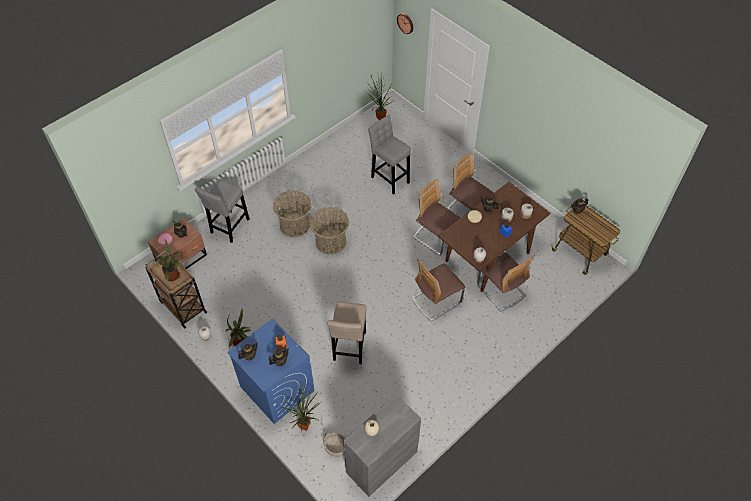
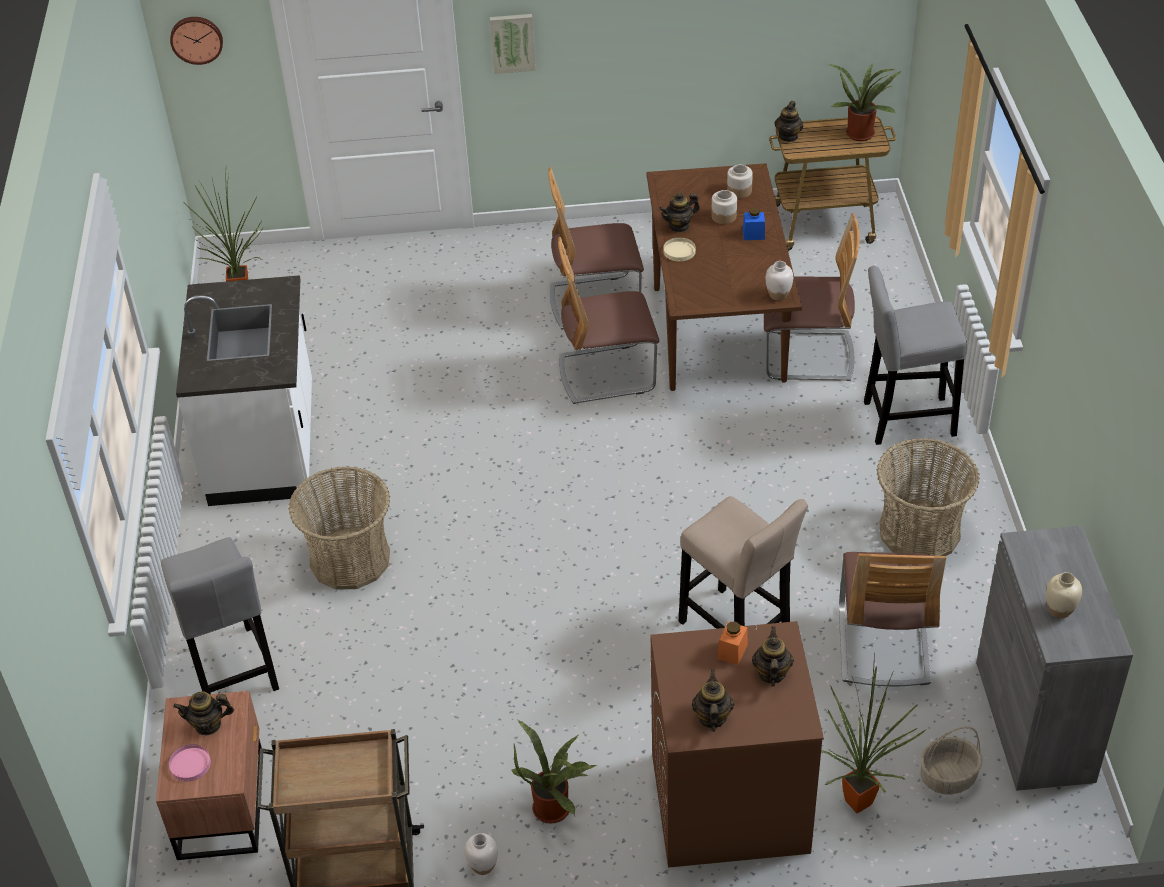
camera: 50 degrees left, 10 degrees down
potted plant [155,239,184,281] -> potted plant moved to [828,63,901,141]
blue washing machine [227,319,315,424] -> brown washing machine [651,621,824,868]
basket [310,207,349,255] -> basket moved to [877,438,980,556]
grey stool [368,115,411,195] -> grey stool moved to [864,266,967,445]
chair [412,258,465,322] -> chair moved to [839,552,946,686]
none -> white counter [176,275,312,506]
none -> picture [490,14,536,74]

